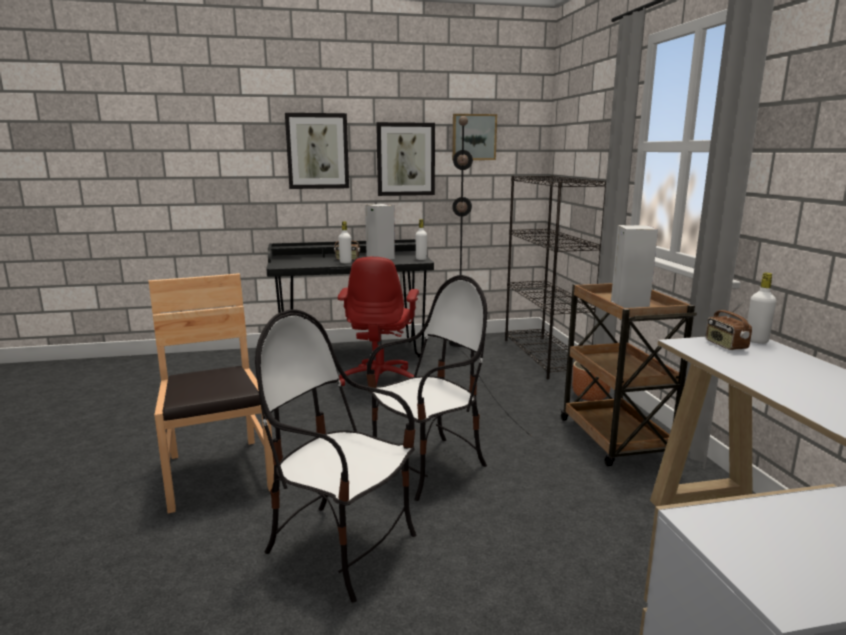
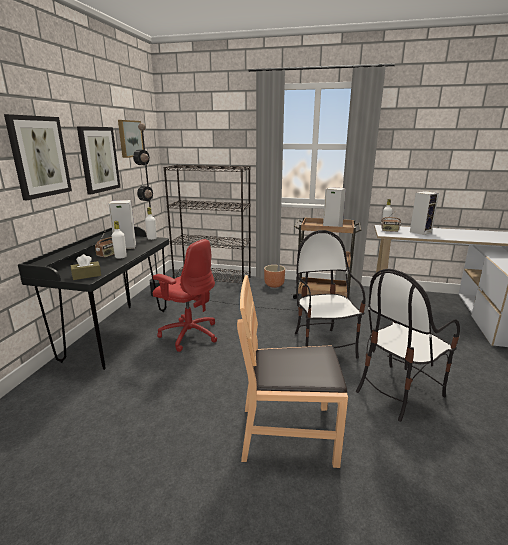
camera: 65 degrees left, 5 degrees up
none -> brown tissue box [71,254,101,280]
none -> speaker [410,191,439,235]

